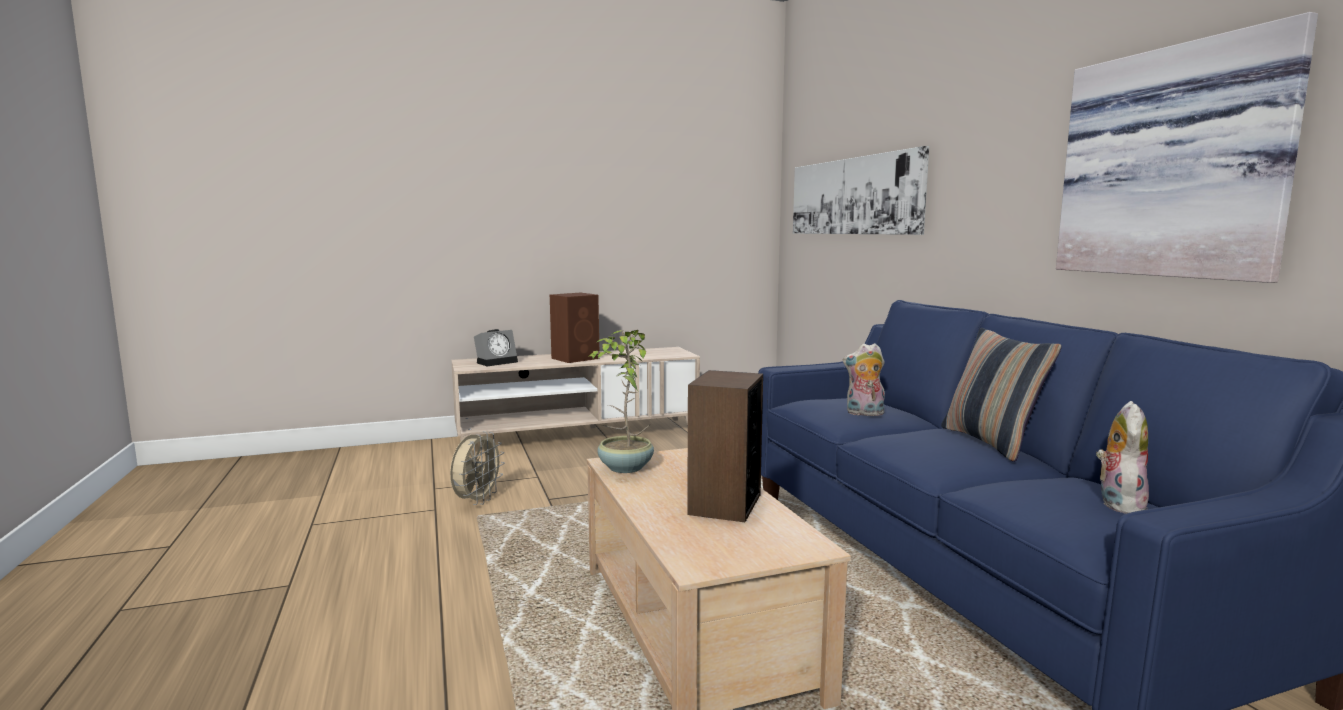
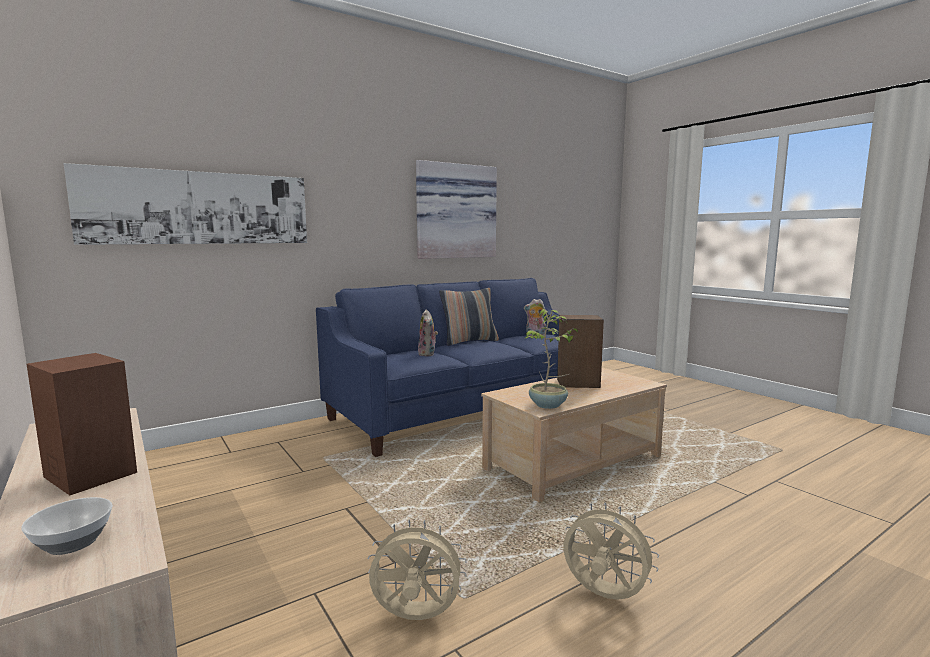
camera: 105 degrees left, 0 degrees up
alarm clock [474,329,518,366] -> bowl [21,497,113,555]
none -> beige fan [564,502,659,600]

